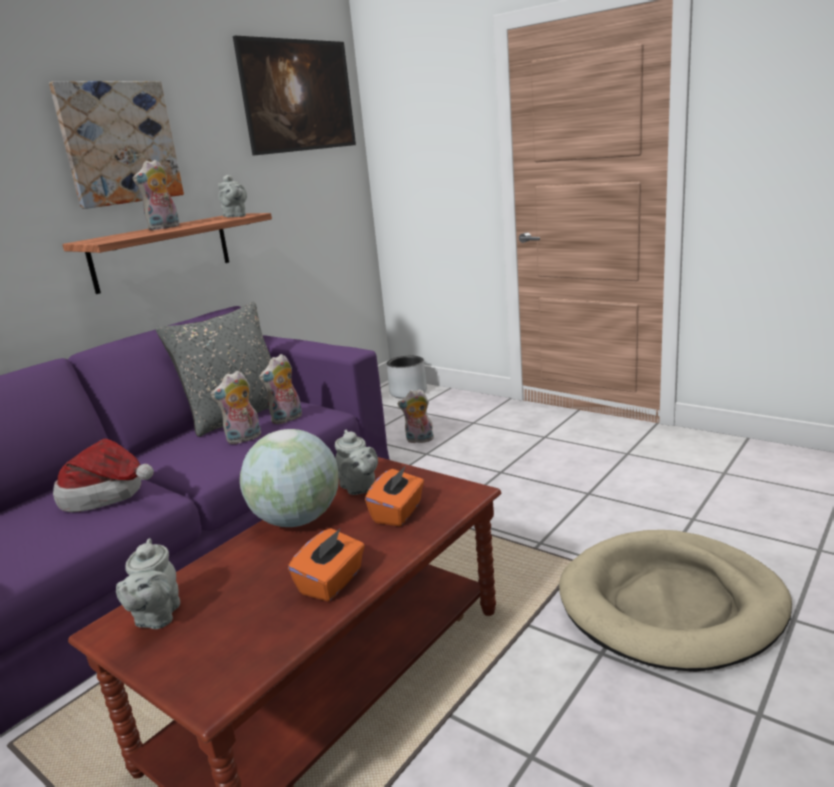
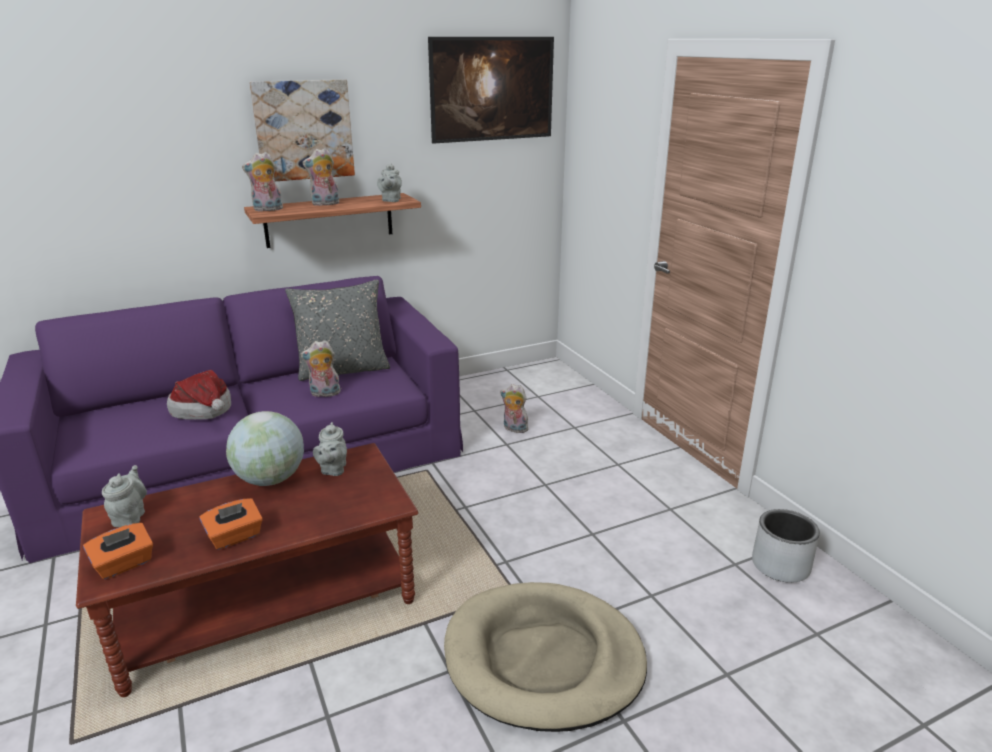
camera: 25 degrees right, 5 degrees up
grey teapot [116,538,180,629] -> grey teapot turned 150 degrees clockwise [102,465,147,527]
plush toy [259,354,302,424] -> plush toy moved to [242,152,284,211]
orange tissue box [365,465,424,526] -> orange tissue box moved to [83,523,153,580]
grey planter [387,356,427,399] -> grey planter moved to [752,509,820,583]

